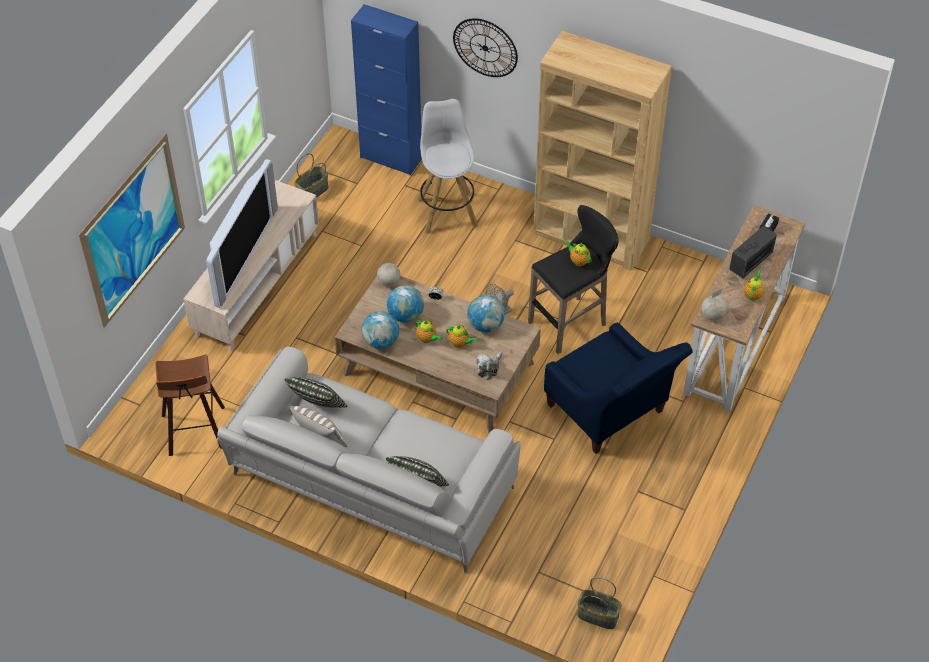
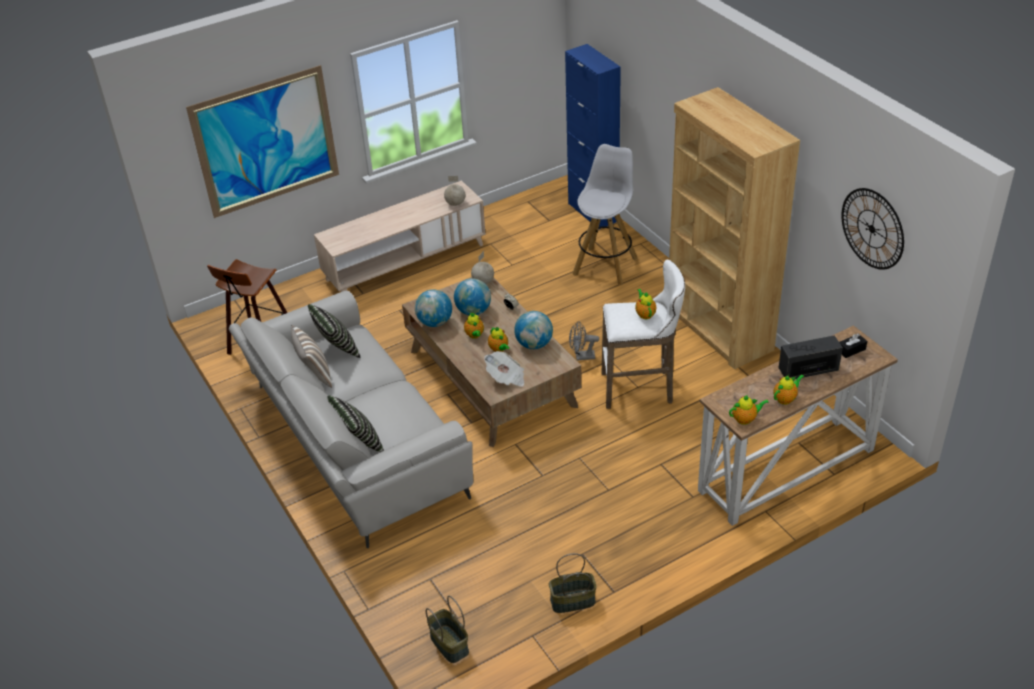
camera: 35 degrees right, 10 degrees down
television [206,159,278,308] -> none
basket [294,153,329,198] -> basket moved to [549,553,597,613]
wall clock [453,18,518,77] -> wall clock moved to [841,188,904,270]
plush toy [476,351,503,380] -> newspaper [484,351,524,387]
black stool [528,205,619,354] -> white stool [602,260,685,409]
blue armchair [544,323,693,454] -> none
globe [702,289,727,321] -> globe moved to [444,176,465,206]
none -> teapot [729,395,769,425]

